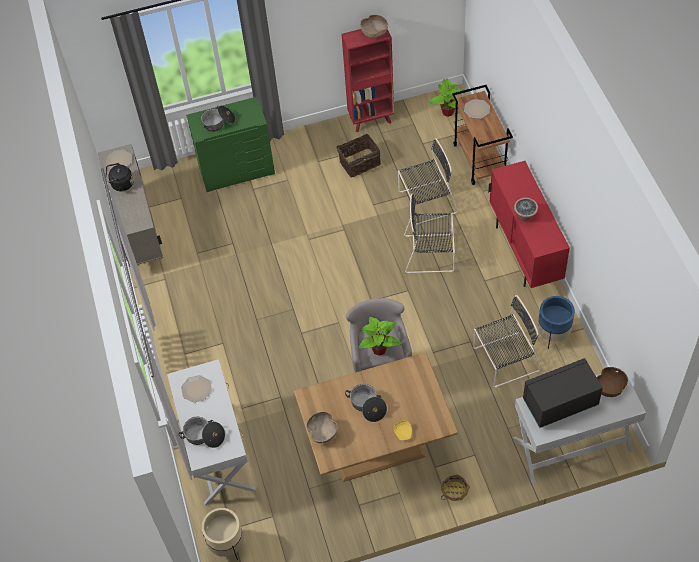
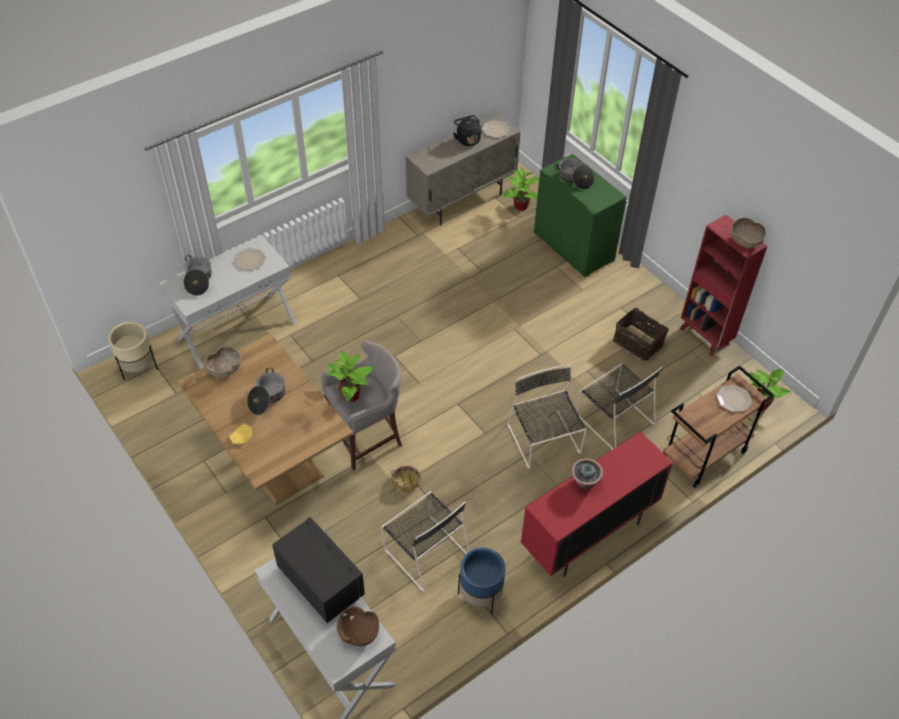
camera: 65 degrees right, 5 degrees down
basket [441,475,470,501] -> basket moved to [390,466,421,492]
none -> potted plant [503,167,539,211]

